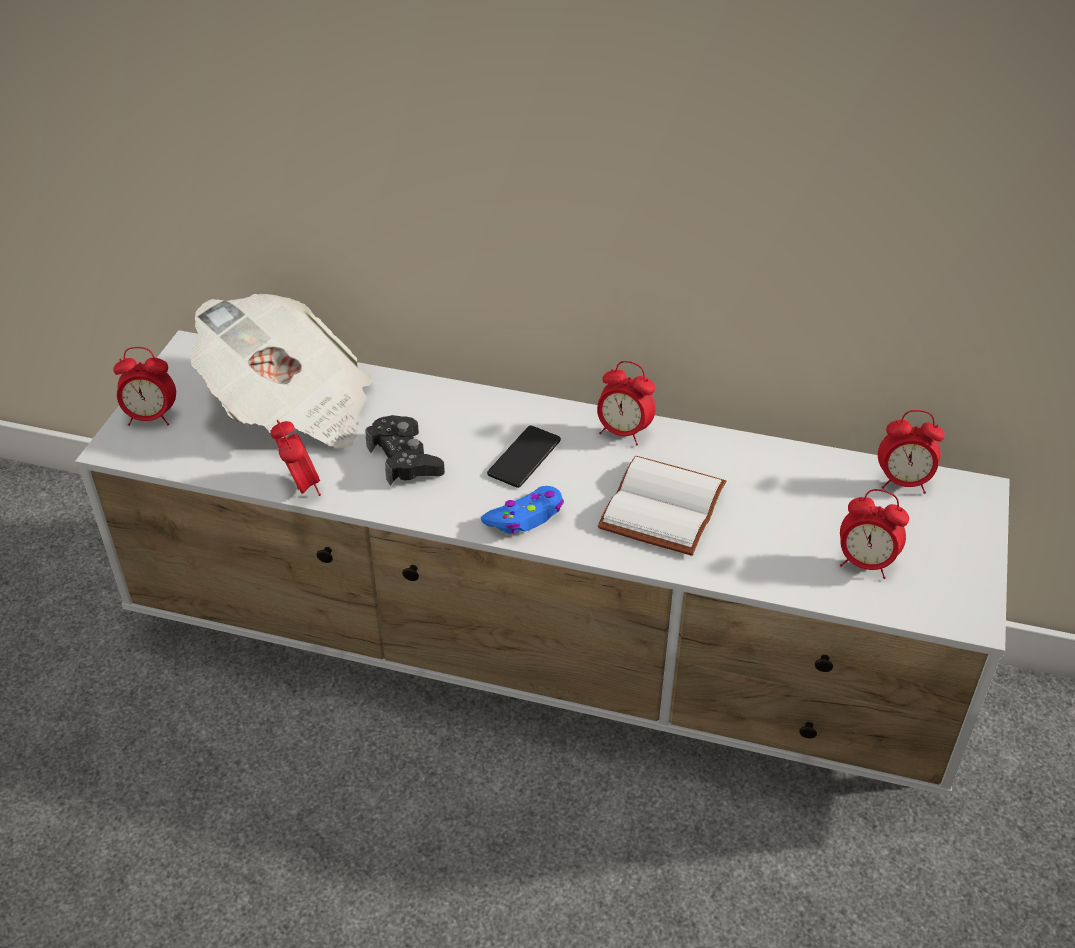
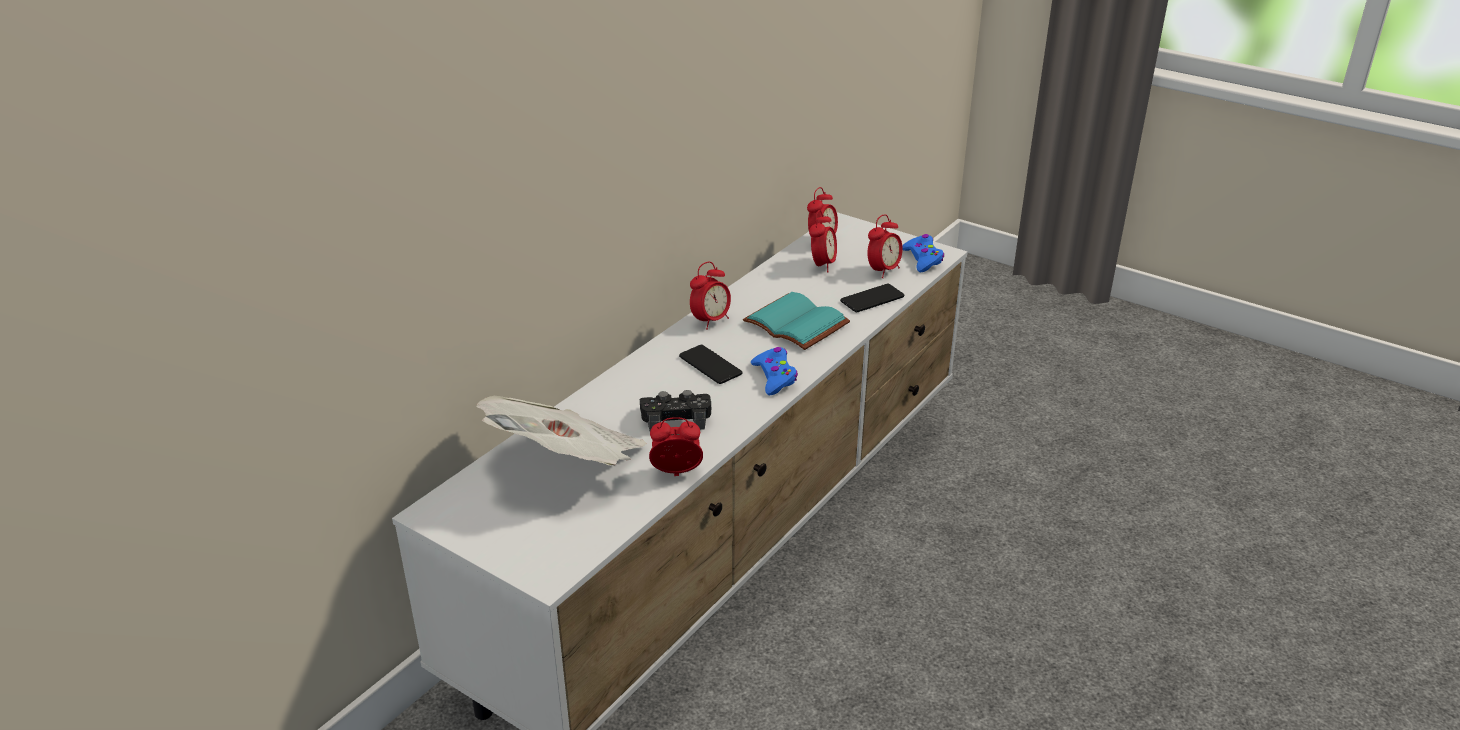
camera: 70 degrees left, 10 degrees down
alarm clock [113,347,176,426] -> alarm clock moved to [809,210,837,273]
white book [598,456,726,556] -> turquoise book [743,292,850,350]
none -> phone [840,283,904,312]
none -> blue game controller [902,234,944,272]

